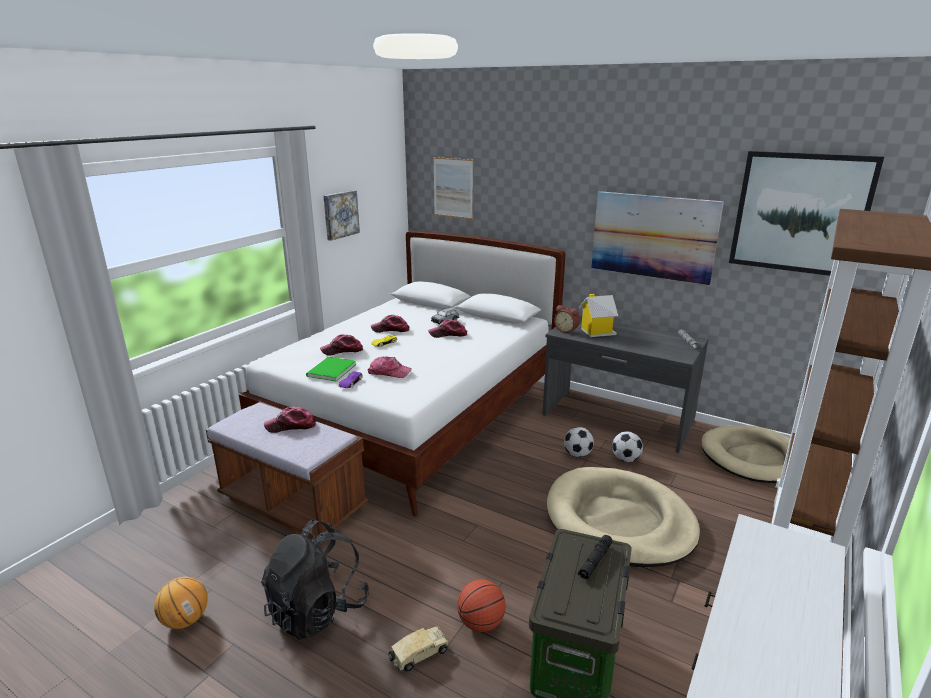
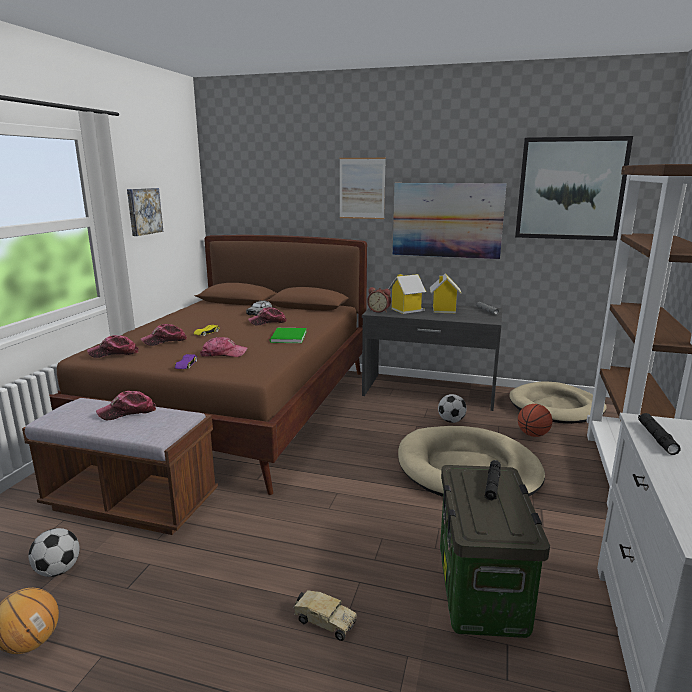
camera: 15 degrees left, 5 degrees down
white bed [238,230,565,516] -> brown bed [49,235,367,495]
black backpack [261,520,369,640] -> none
green book [306,357,356,381] -> green book moved to [270,328,307,343]
cap [371,315,409,333] -> cap moved to [87,335,139,358]
toy truck [389,626,449,671] -> toy truck turned 75 degrees clockwise [293,590,357,641]
picture [433,157,473,219] -> picture moved to [339,158,386,219]
basketball [457,579,506,632] -> basketball moved to [518,404,552,437]
football [564,427,594,457] -> football moved to [28,528,80,577]
none -> toy house [430,273,462,313]
none -> black flashlight [638,413,681,455]

